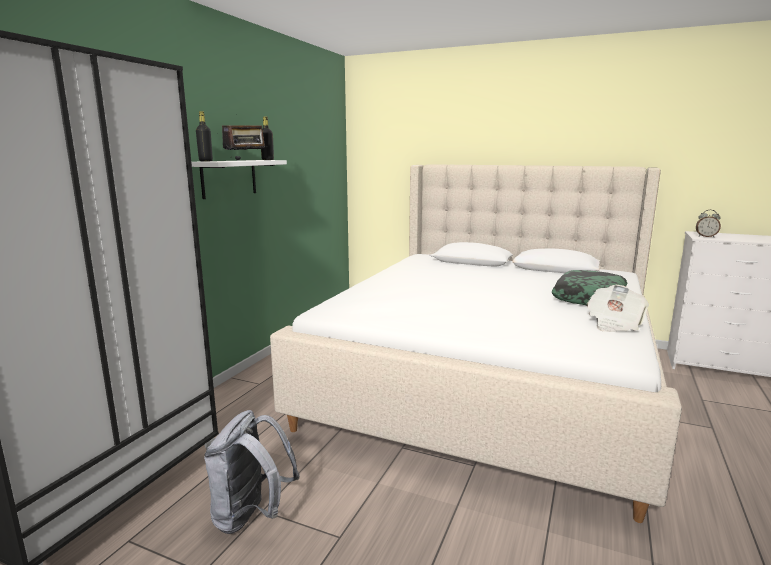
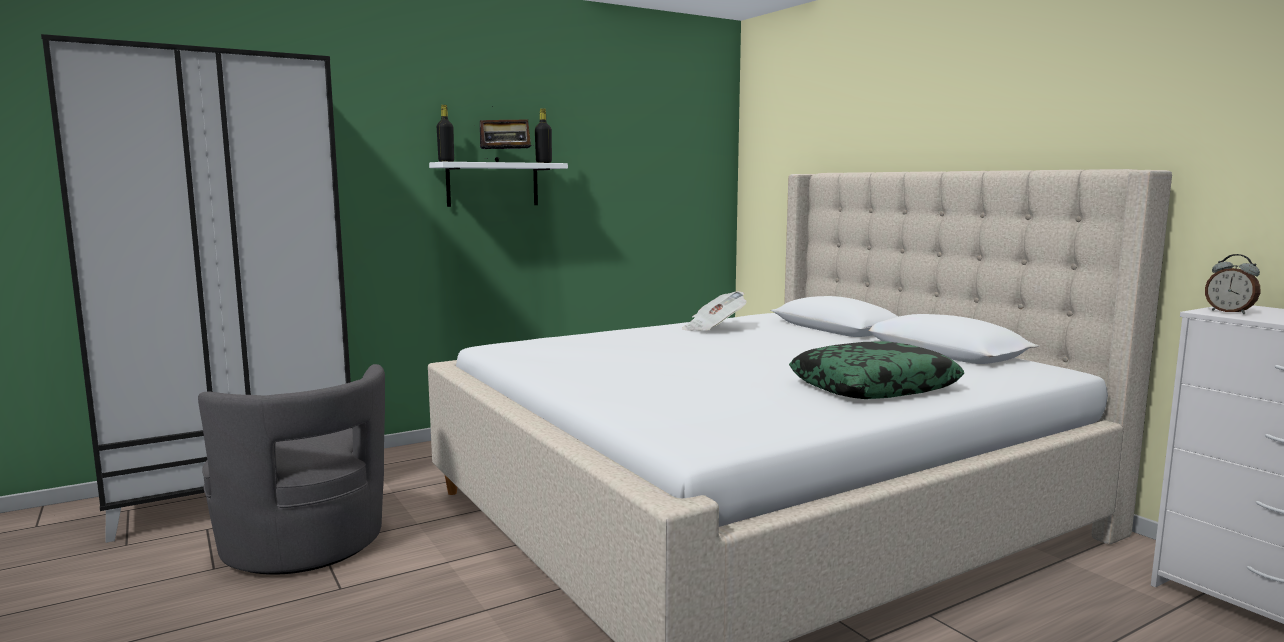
camera: 35 degrees right, 5 degrees down
grey backpack [204,410,300,534] -> grey armchair [198,364,385,575]
newspaper [587,285,649,332] -> newspaper moved to [682,291,746,331]

